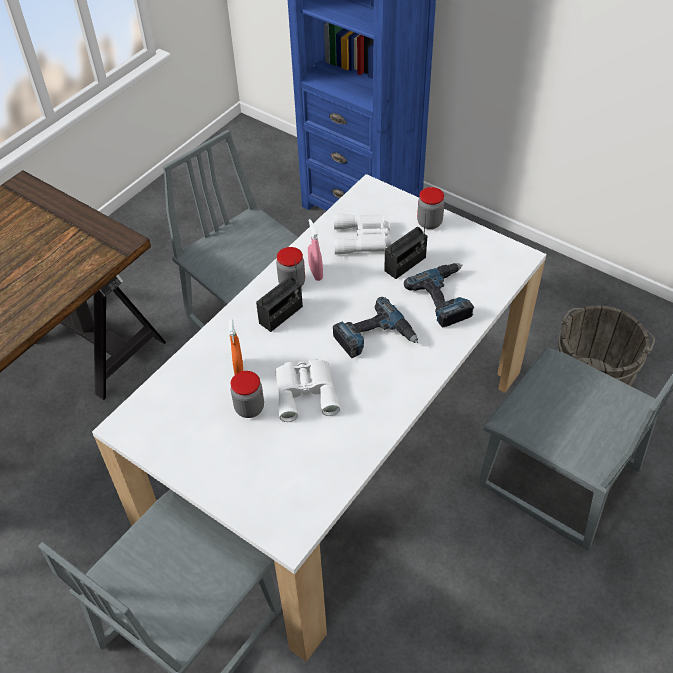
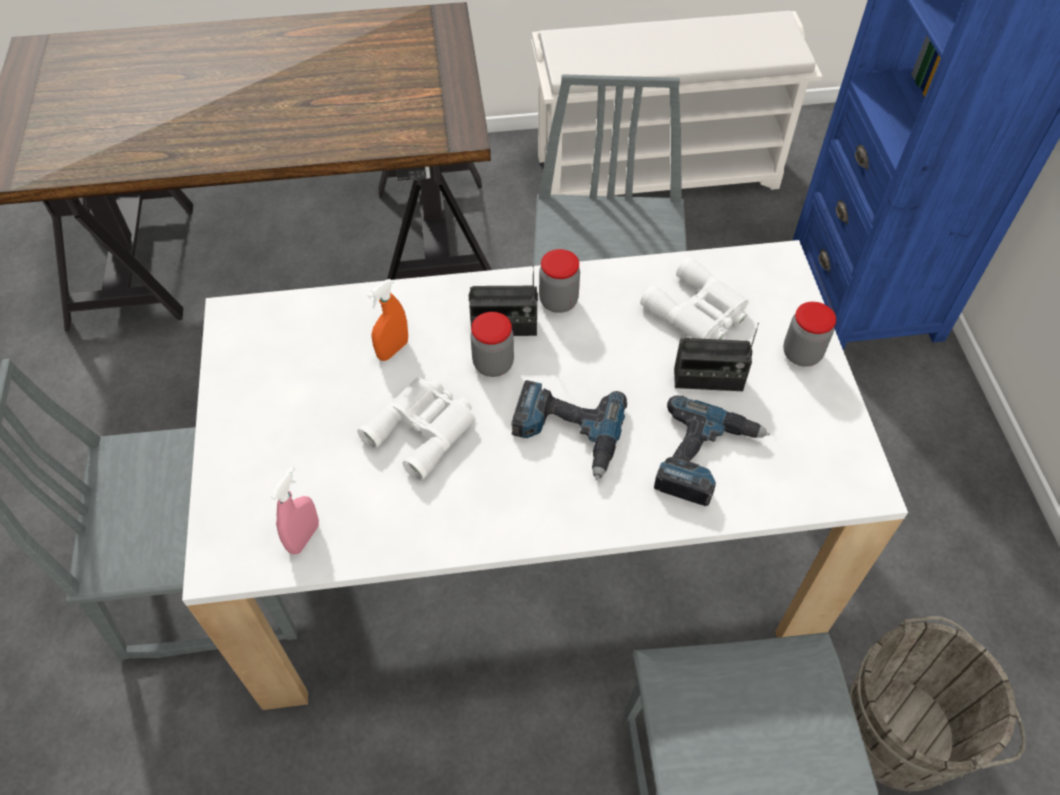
camera: 45 degrees right, 5 degrees up
jar [231,371,264,418] -> jar moved to [471,312,514,377]
pink spray bottle [308,219,323,281] -> pink spray bottle moved to [270,467,319,555]
none -> white shoe rack [531,11,822,196]

